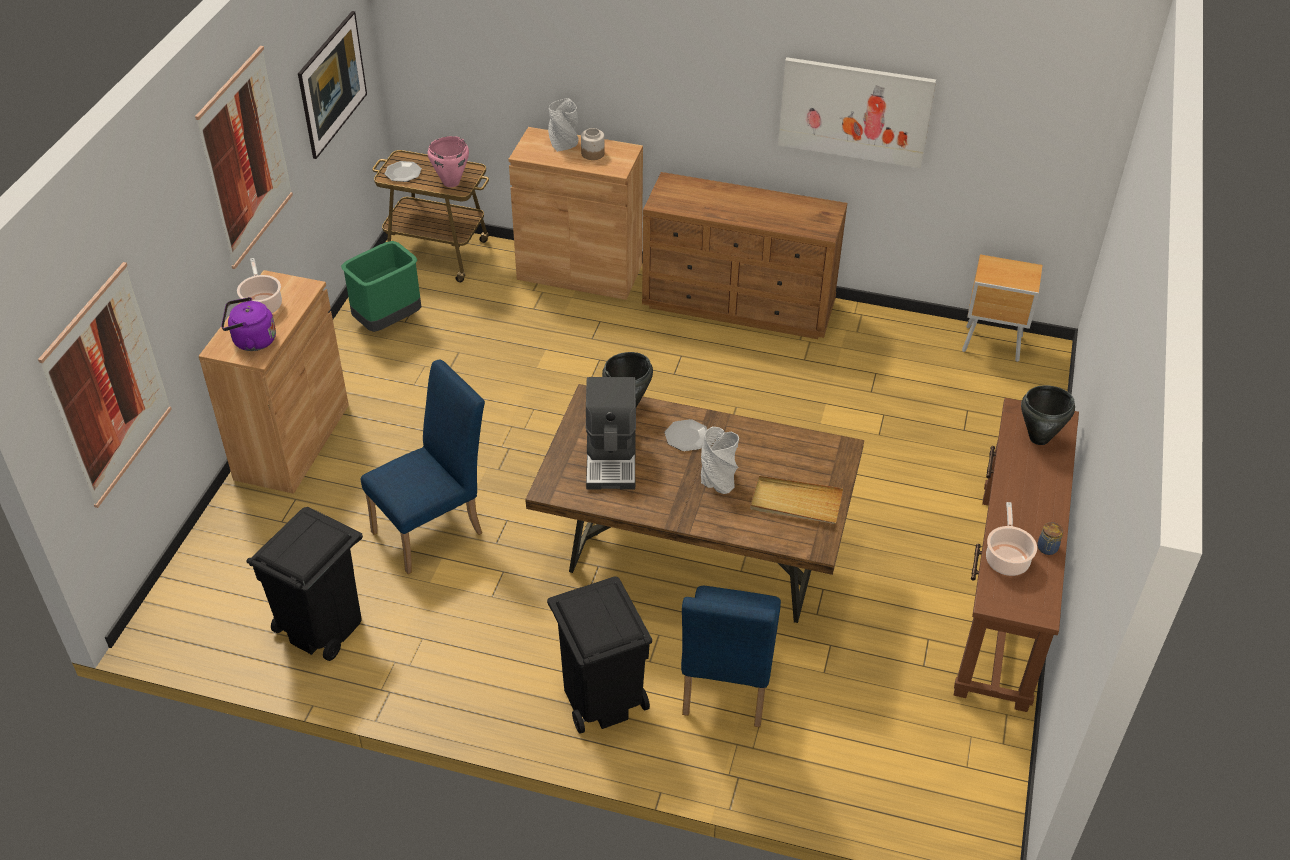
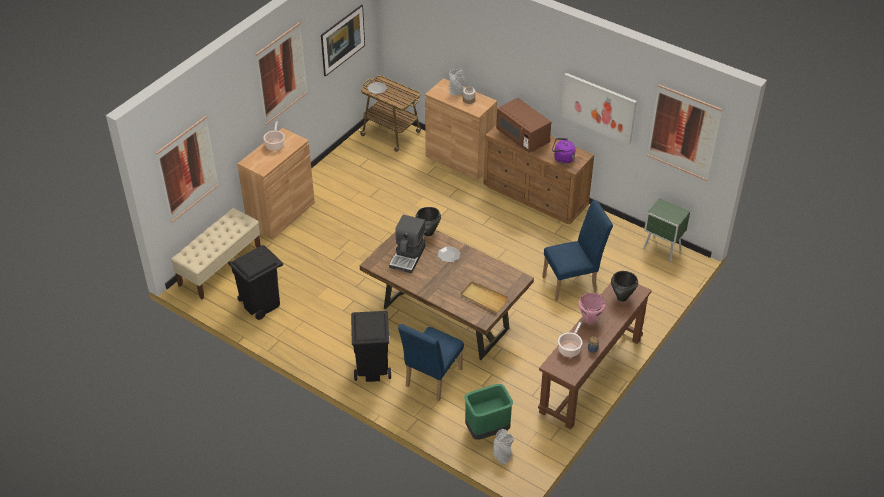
camera: 20 degrees right, 0 degrees up
purple kettle [221,297,276,351] -> purple kettle moved to [552,138,576,164]
green trash can [341,241,421,332] -> green trash can moved to [464,384,513,440]
blue chair [361,359,485,574] -> blue chair moved to [542,200,613,301]
pink cooking pot [427,136,469,187] -> pink cooking pot moved to [578,293,605,324]
grey vase [701,427,739,494] -> grey vase moved to [493,429,514,464]
brown nightstand [962,254,1042,362] -> green nightstand [643,198,690,262]
none -> beige bench [171,208,261,299]
none -> brown microwave [496,98,551,153]
none -> picture [647,84,722,181]

